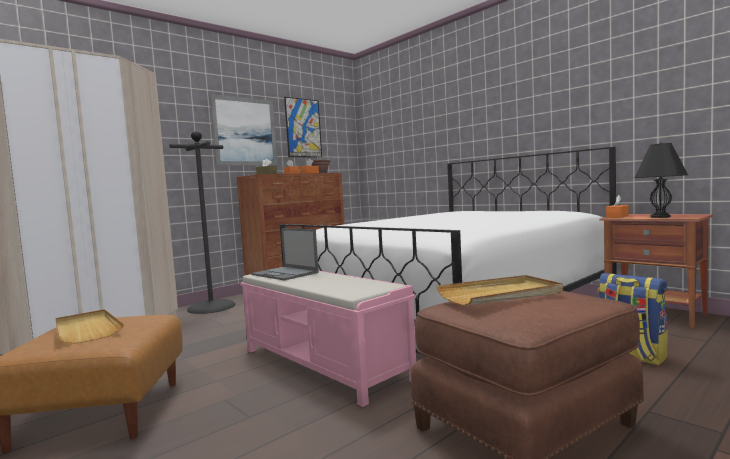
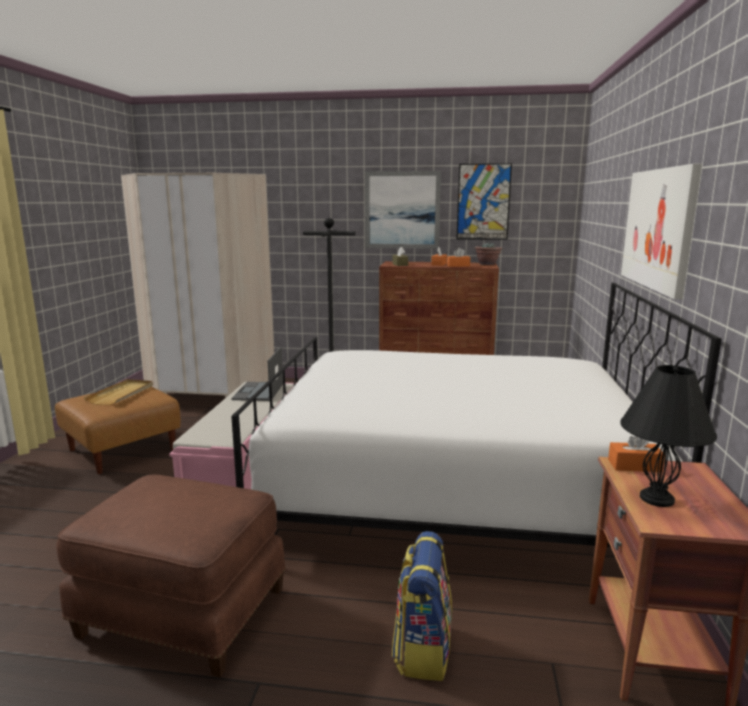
camera: 50 degrees right, 10 degrees up
beige tray [436,275,563,306] -> none
none -> picture [621,164,702,299]

